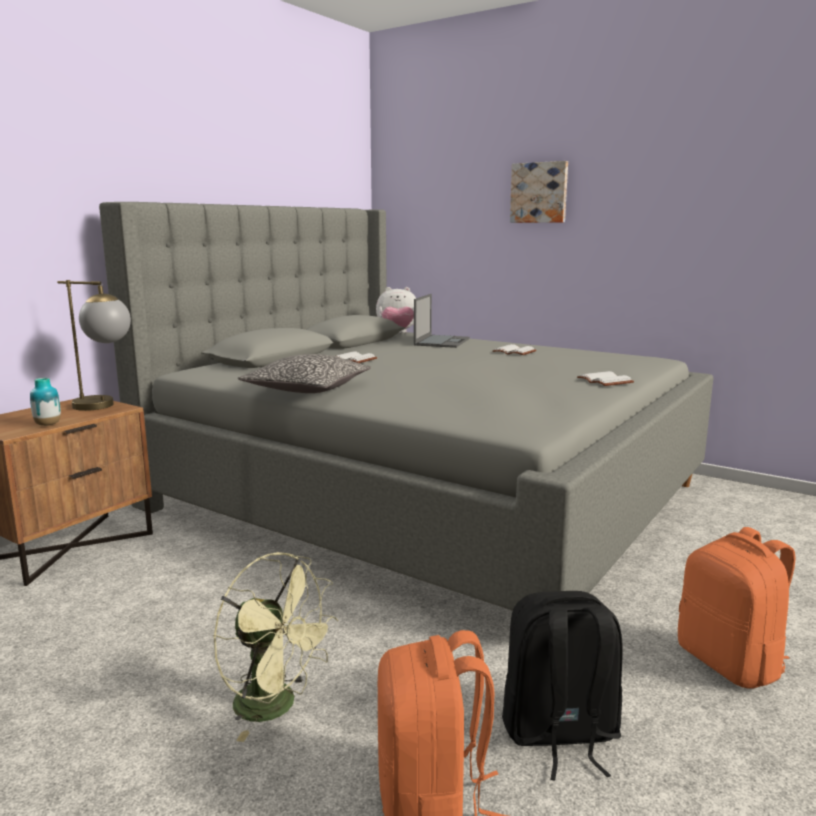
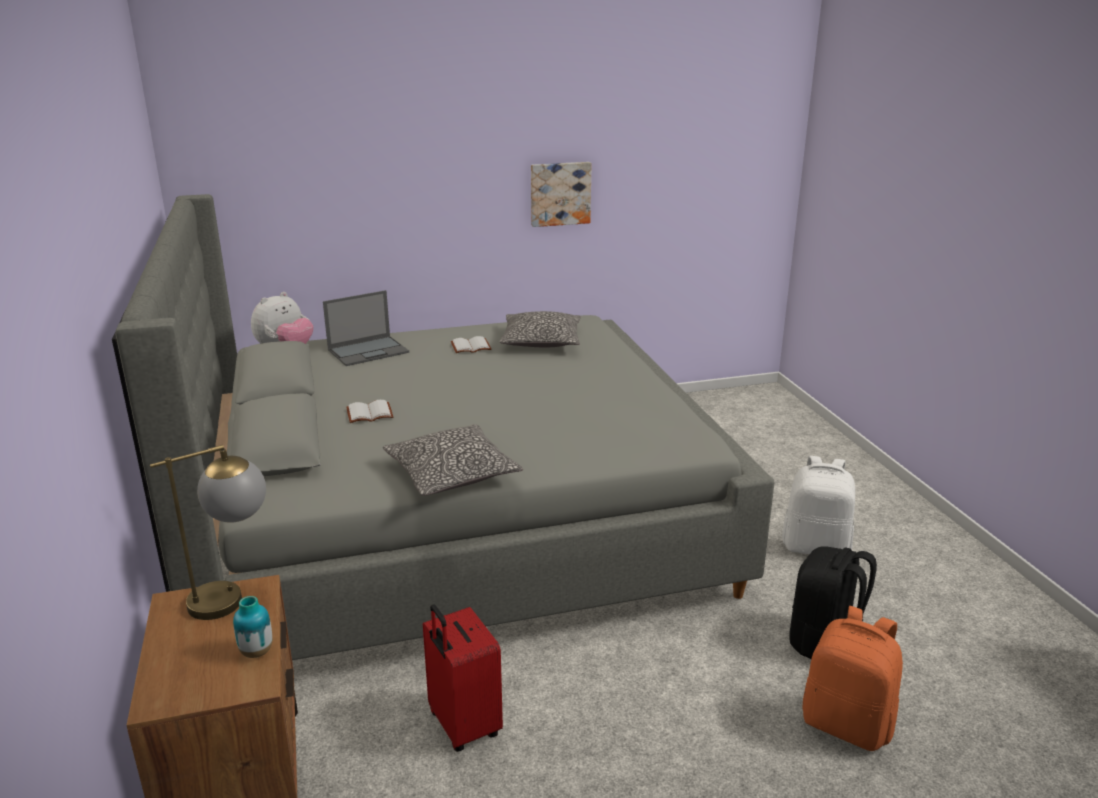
camera: 50 degrees left, 10 degrees up
green fan [213,552,338,742] -> none
laptop [414,294,470,348] -> laptop turned 90 degrees clockwise [323,290,409,366]
picture [510,161,568,223] -> picture moved to [531,162,592,227]
white book [577,371,634,386] -> none
orange backpack [678,527,796,689] -> white backpack [782,456,855,554]
none -> red suitcase [423,604,503,752]
none -> pillow [499,311,581,347]

